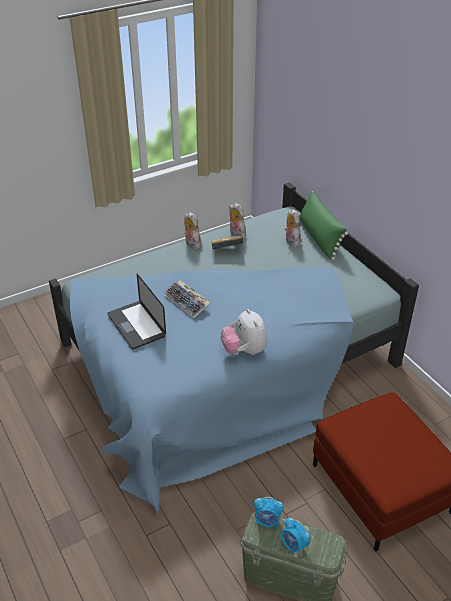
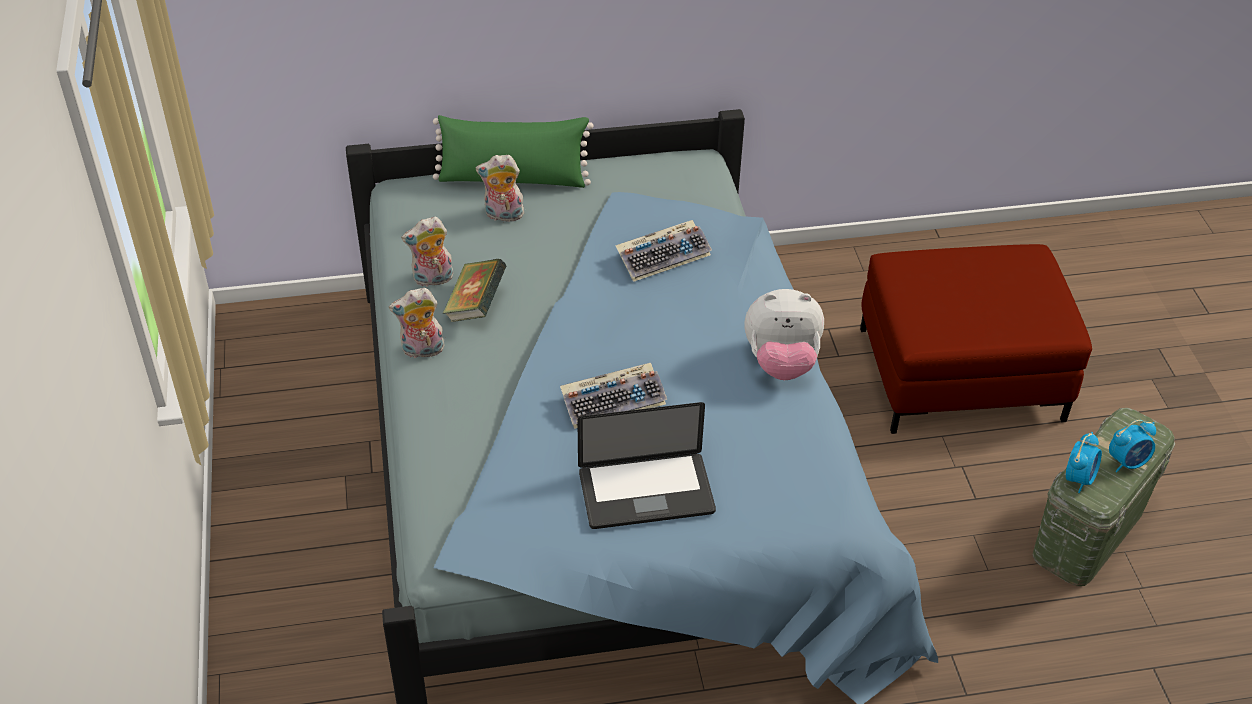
camera: 70 degrees left, 5 degrees up
none -> keyboard [615,220,712,282]

